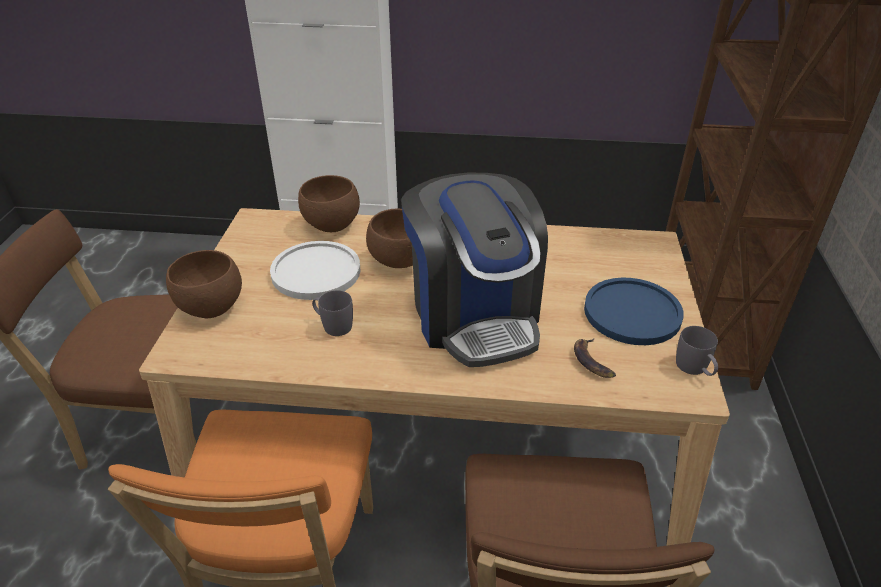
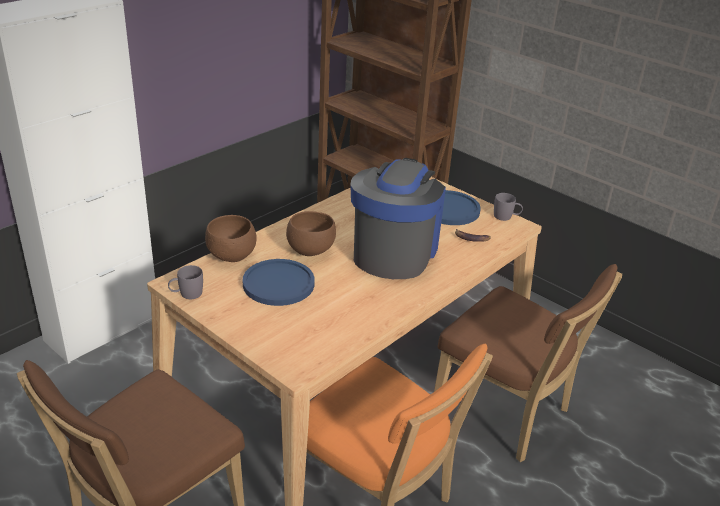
camera: 55 degrees left, 5 degrees down
brown bowl [166,250,242,318] -> none
white plate [270,241,361,300] -> blue plate [243,259,315,306]
grey mug [312,290,353,336] -> grey mug moved to [168,265,203,299]
coffee machine [401,173,548,367] -> coffee machine turned 90 degrees counterclockwise [350,158,446,279]

